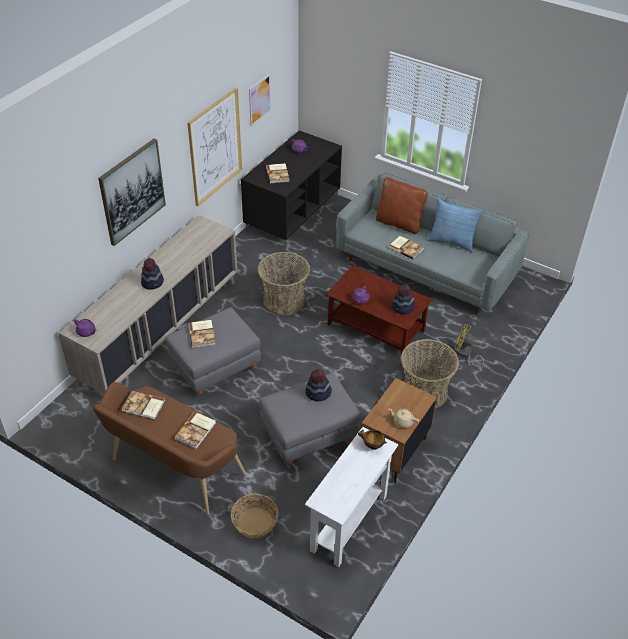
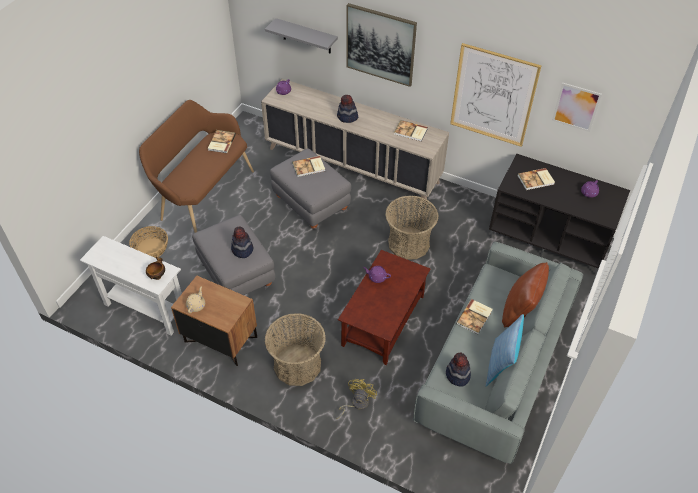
camera: 85 degrees right, 5 degrees up
book [174,412,216,449] -> book moved to [394,120,428,141]
hat [391,284,415,314] -> hat moved to [446,353,471,387]
none -> grey shelf [265,18,338,53]

